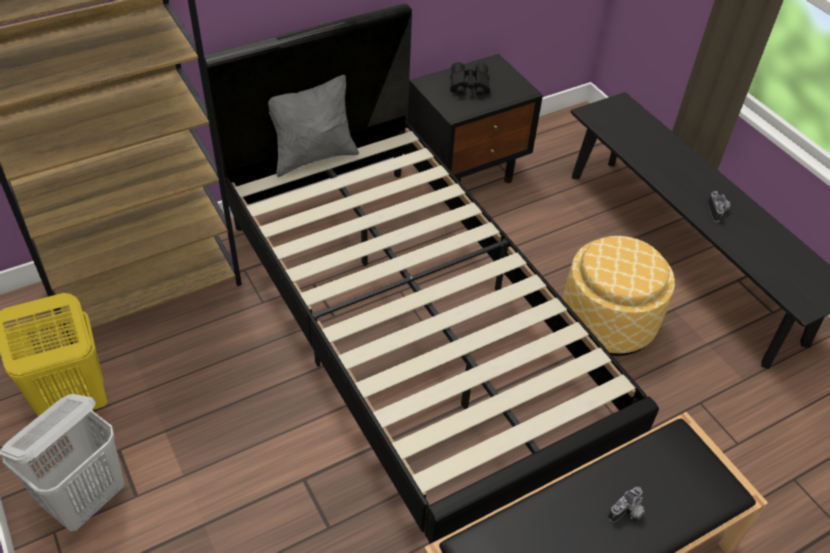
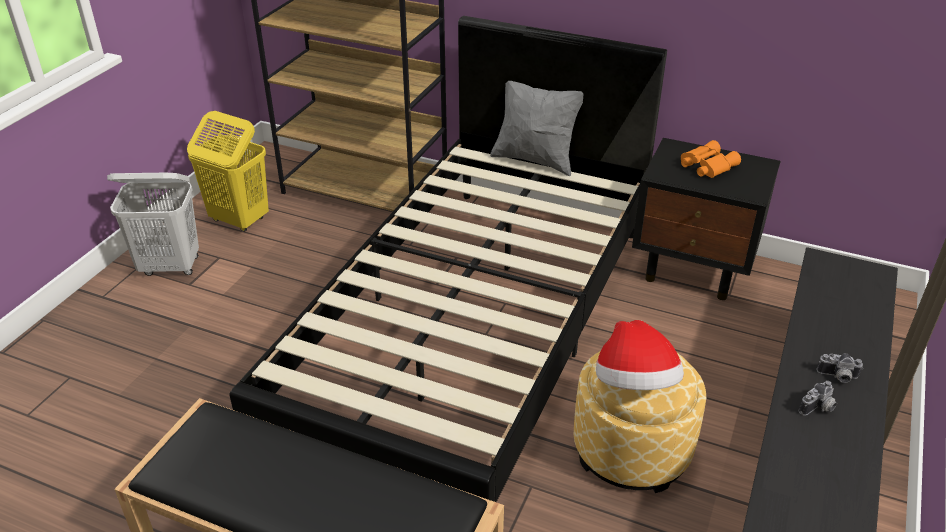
camera: 55 degrees right, 10 degrees down
black binoculars [450,62,490,97] -> orange binoculars [681,140,741,178]
camera [608,487,645,523] -> camera moved to [816,353,863,383]
none -> hat [596,320,684,390]

